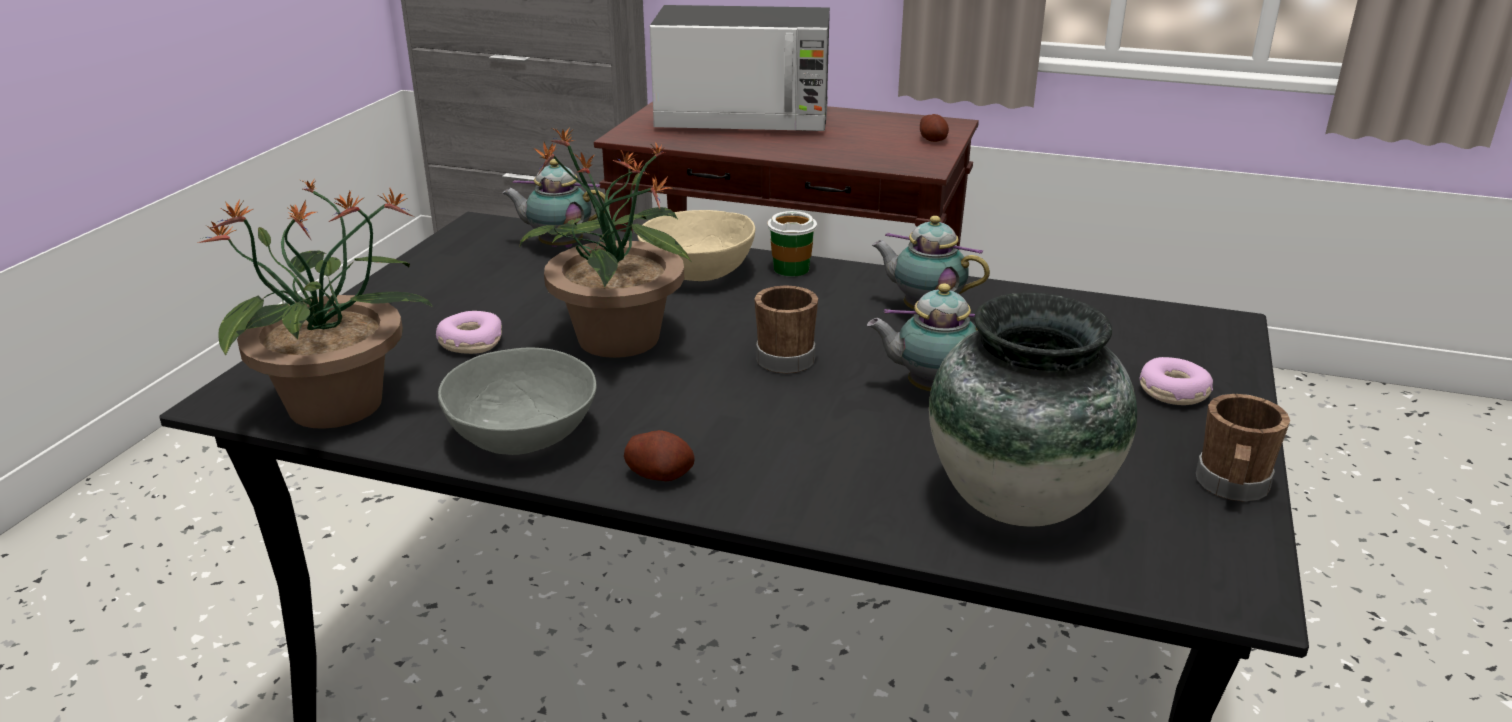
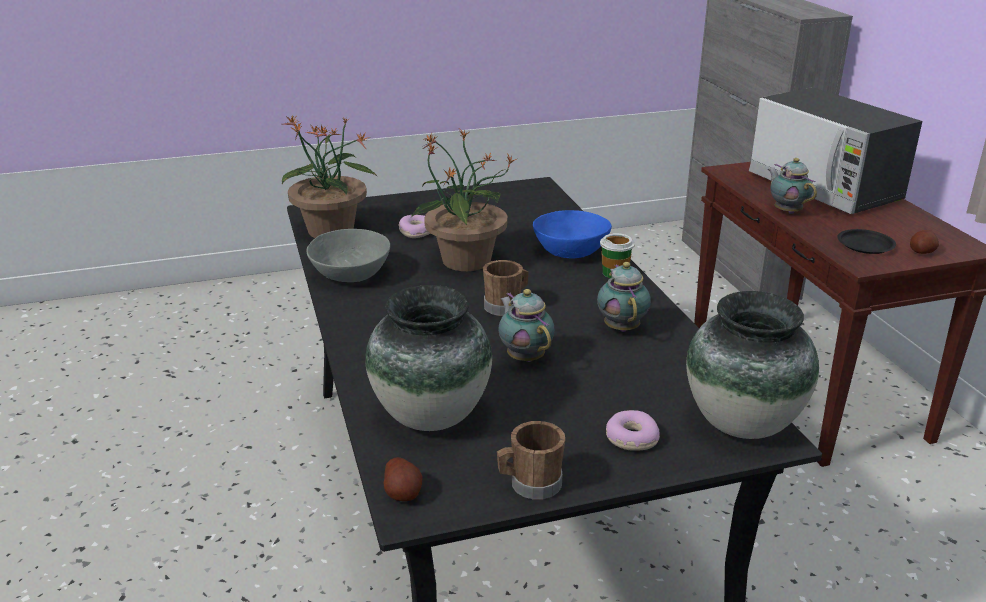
camera: 55 degrees right, 0 degrees up
teapot [502,159,605,248] -> teapot moved to [768,158,817,214]
potato [624,430,694,481] -> potato moved to [384,457,423,501]
beige bowl [637,210,755,281] -> blue bowl [533,210,612,259]
none -> vase [686,291,819,439]
none -> black plate [837,229,896,254]

